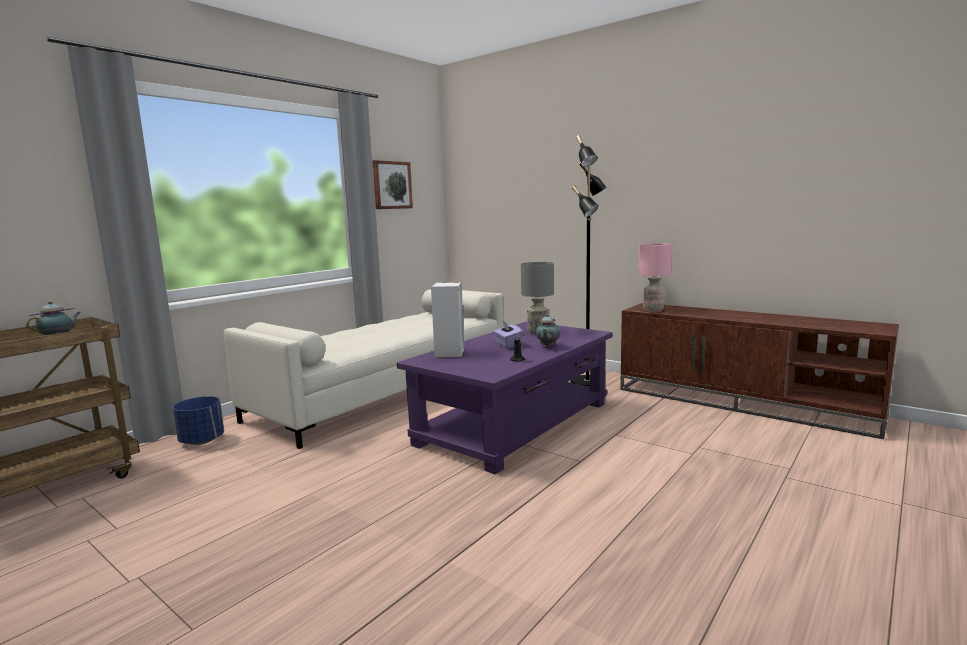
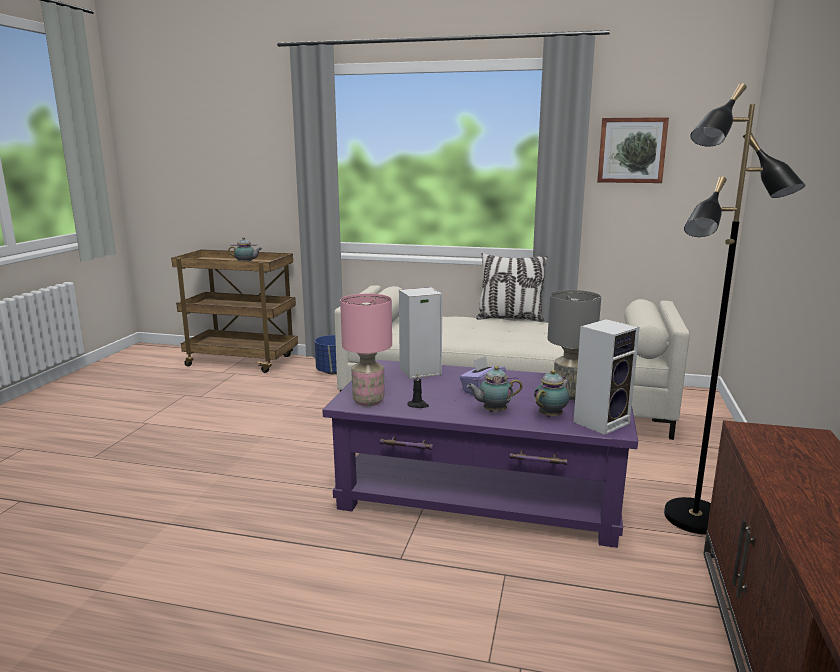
camera: 65 degrees right, 5 degrees up
pink table lamp [638,243,672,312] -> pink table lamp moved to [340,294,392,406]
none -> pillow [476,253,547,322]
none -> teapot [534,370,569,418]
none -> speaker [574,319,640,435]

